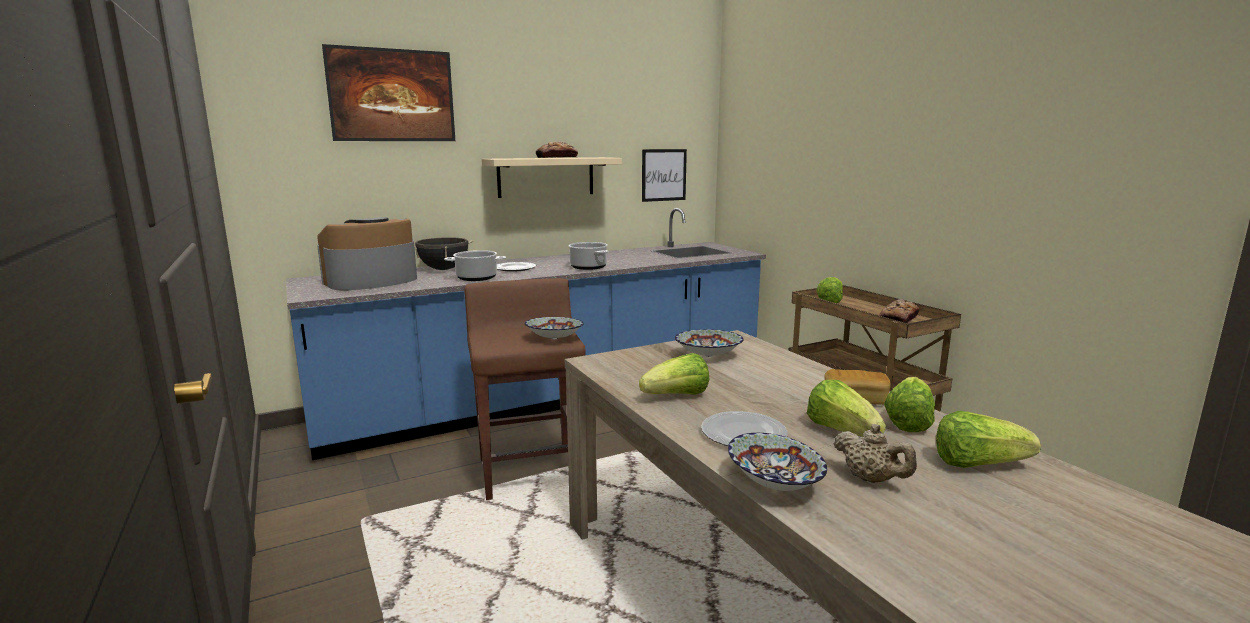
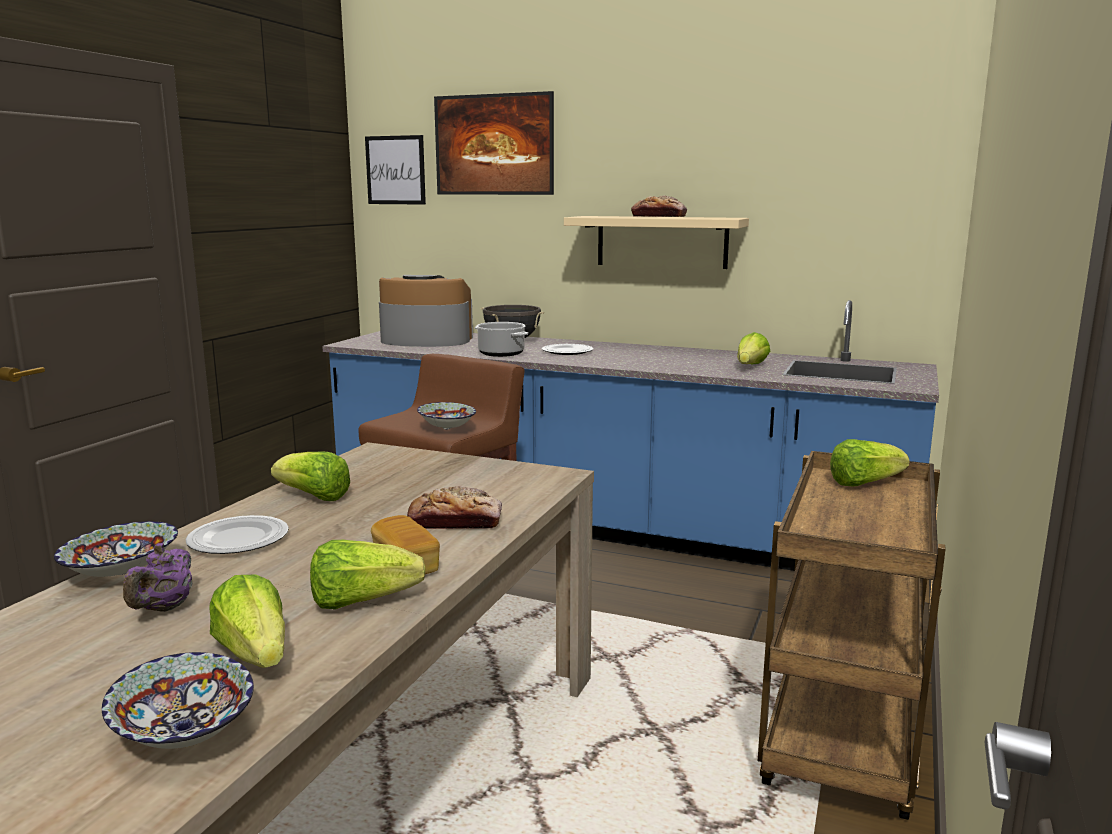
camera: 50 degrees right, 0 degrees up
cooking pot [569,242,608,270] -> none
picture [642,149,687,202] -> picture moved to [365,135,426,205]
bowl [675,329,744,357] -> bowl moved to [102,652,254,749]
lettuce [807,380,886,437] -> lettuce moved to [737,332,770,365]
beige teapot [833,424,917,483] -> purple teapot [123,543,192,612]
bread [879,299,919,323] -> bread moved to [407,486,502,529]

